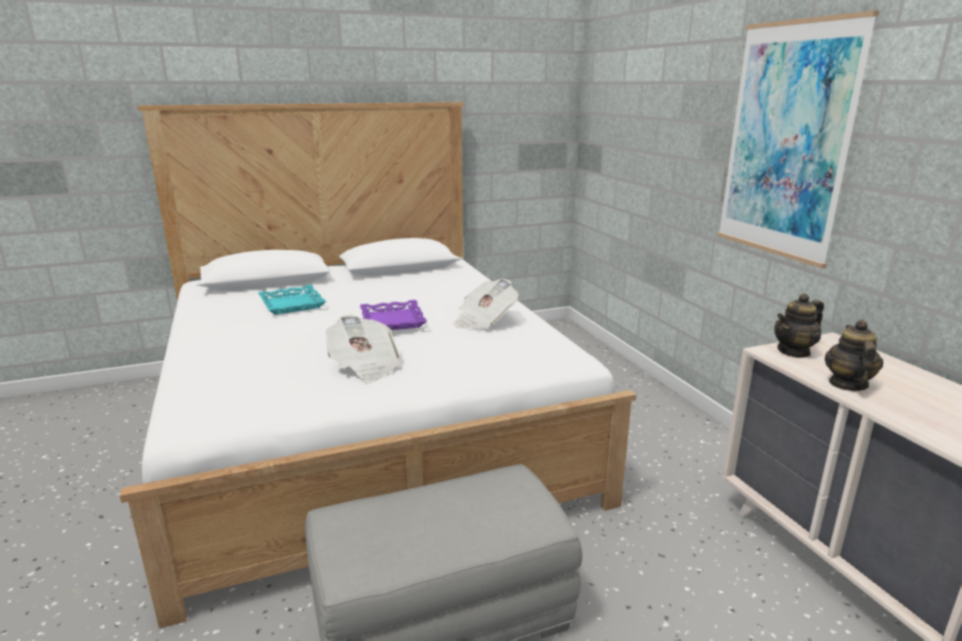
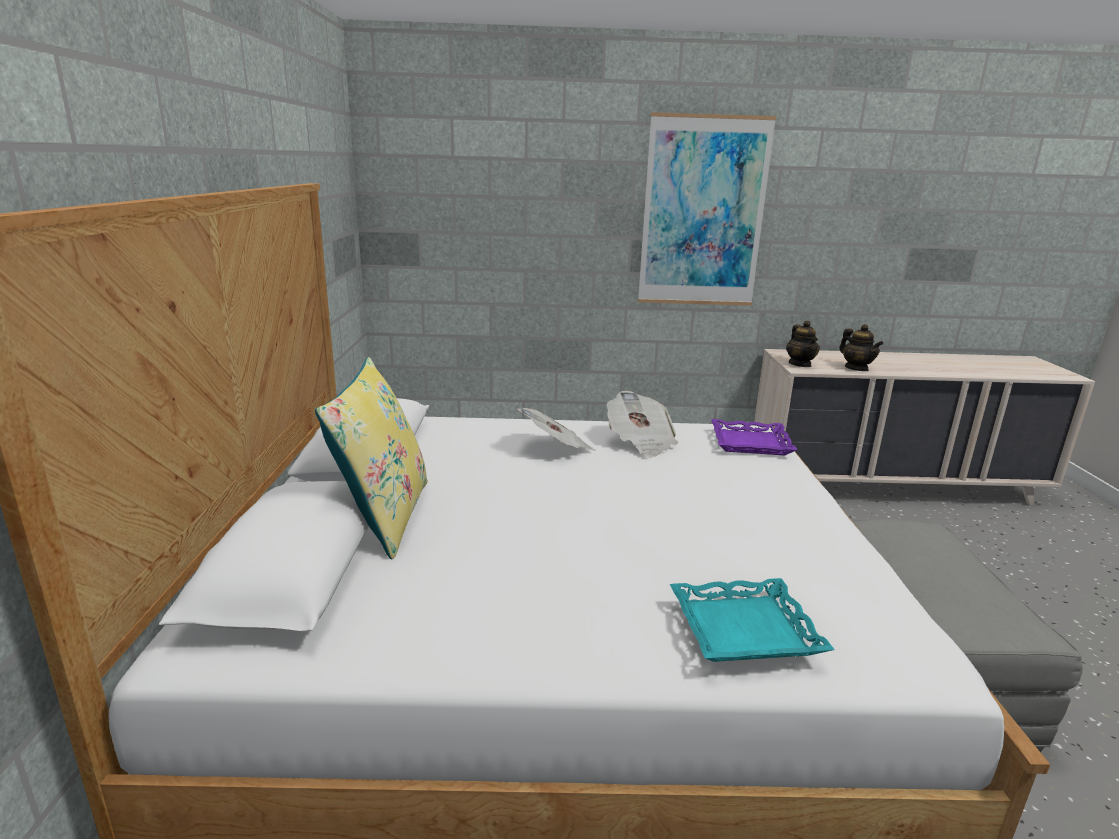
camera: 70 degrees left, 0 degrees up
turquoise tray [258,285,326,315] -> turquoise tray moved to [670,578,835,662]
newspaper [325,315,402,383] -> newspaper moved to [518,408,596,451]
purple tray [360,300,427,330] -> purple tray moved to [711,419,797,455]
teapot [825,320,883,391] -> teapot turned 150 degrees counterclockwise [839,324,883,371]
none -> yellow pillow [315,357,428,560]

